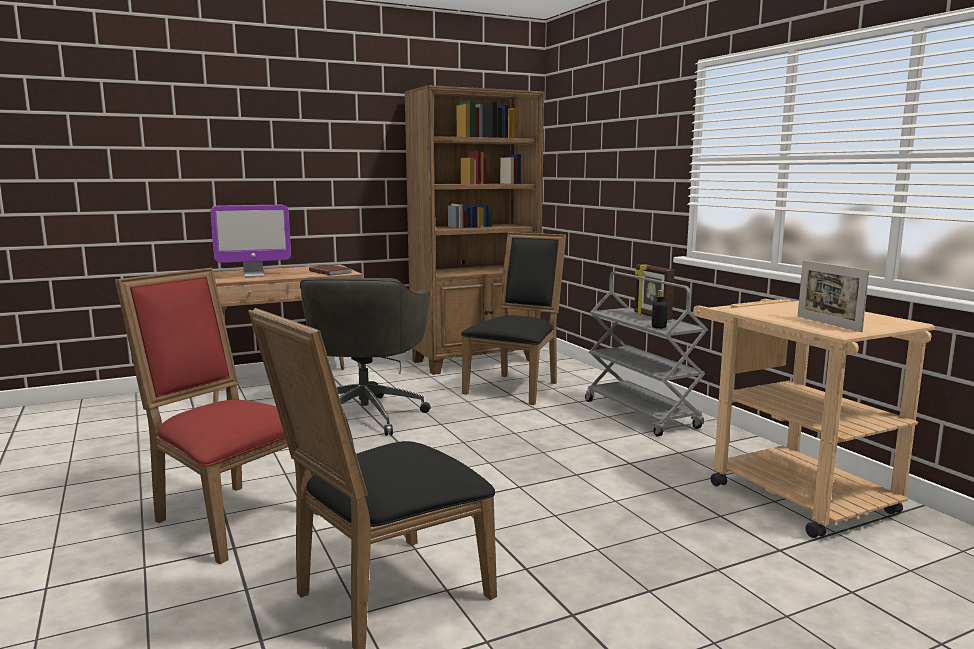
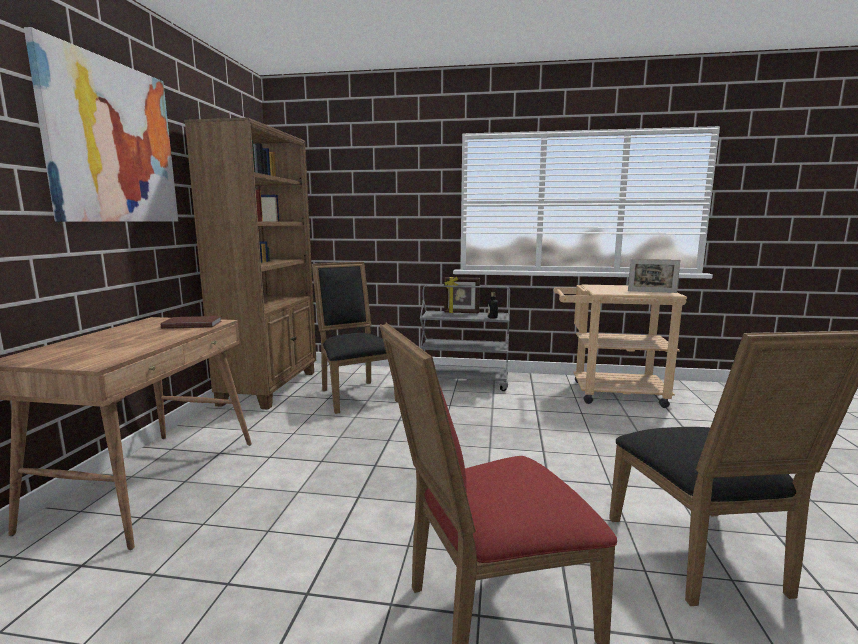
camera: 55 degrees left, 0 degrees up
monitor [210,205,291,277] -> none
grey office chair [300,277,431,436] -> none
none -> picture [24,27,178,222]

